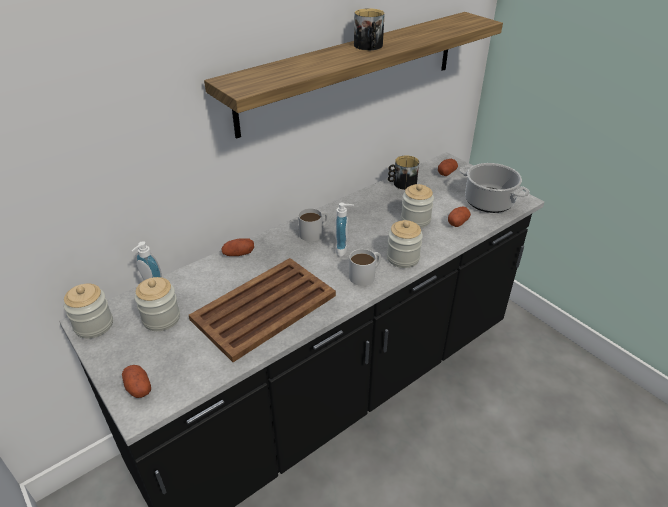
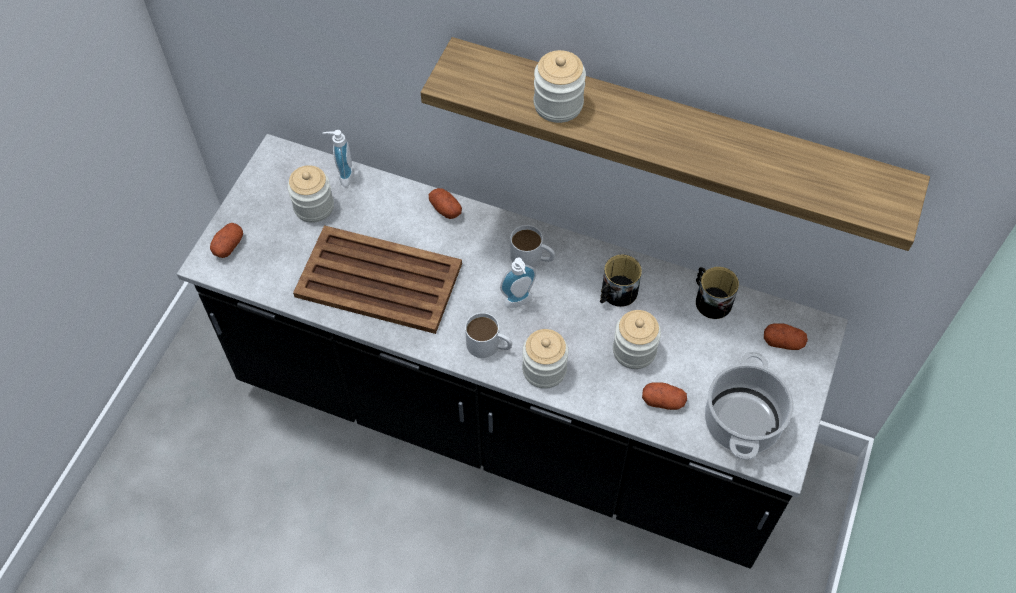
camera: 60 degrees right, 20 degrees up
jar [63,283,113,339] -> jar moved to [534,50,586,123]
mug [354,8,385,50] -> mug moved to [600,255,642,307]

